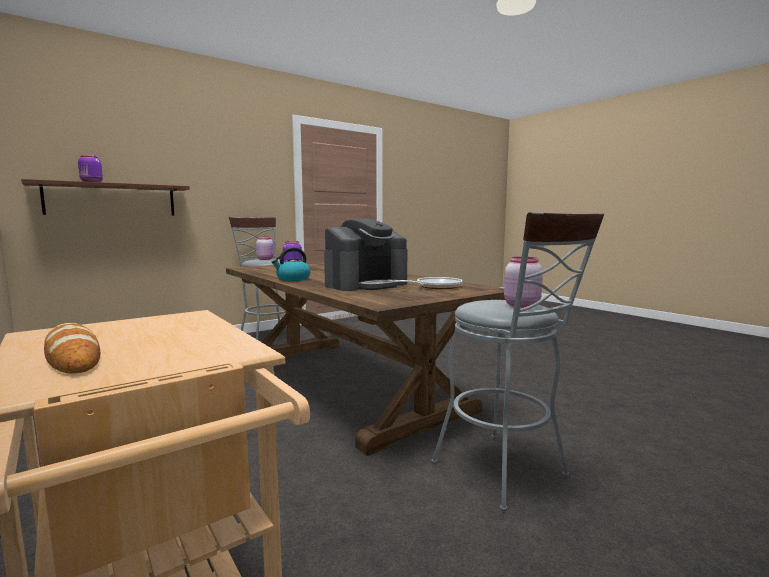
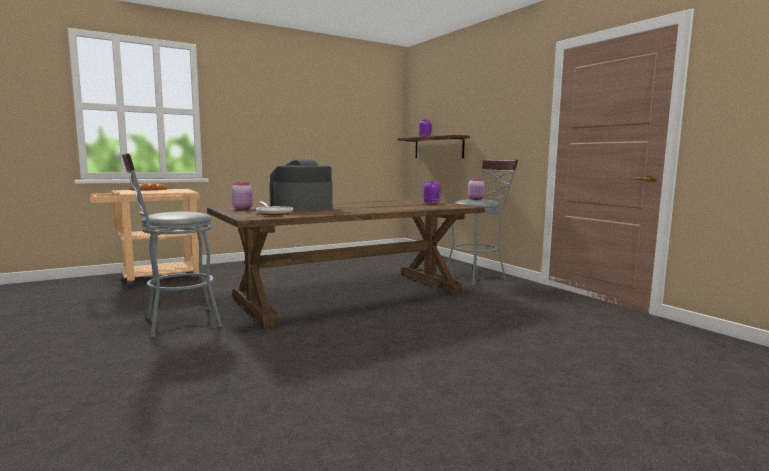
camera: 95 degrees right, 0 degrees up
kettle [272,247,310,281] -> none
coffee machine [324,219,407,291] -> coffee machine turned 90 degrees clockwise [269,159,333,211]
pink jar [504,257,543,308] -> pink jar moved to [232,182,253,209]

